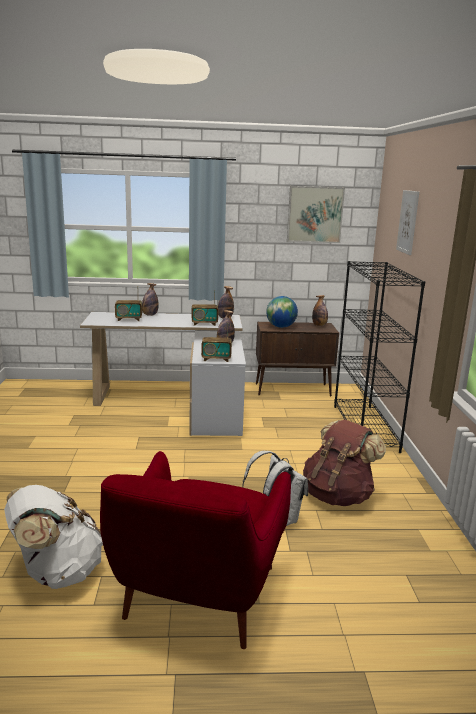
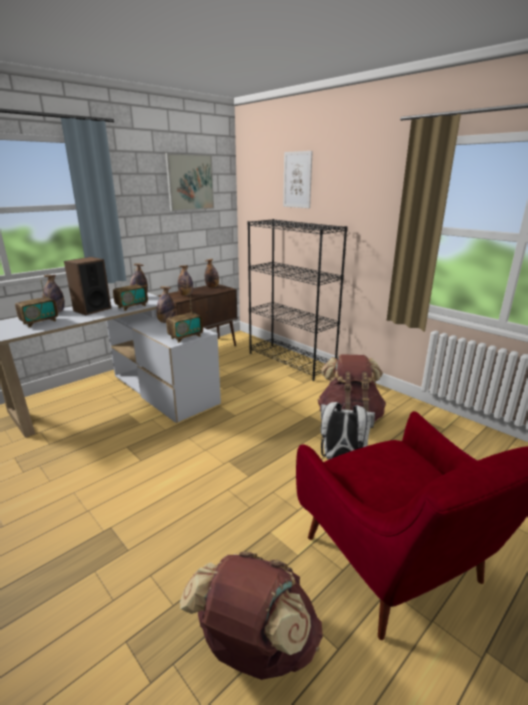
camera: 40 degrees left, 5 degrees up
white backpack [4,485,103,589] -> brown backpack [180,551,323,680]
globe [266,296,298,328] -> bottle [178,265,193,296]
none -> speaker [64,257,111,315]

